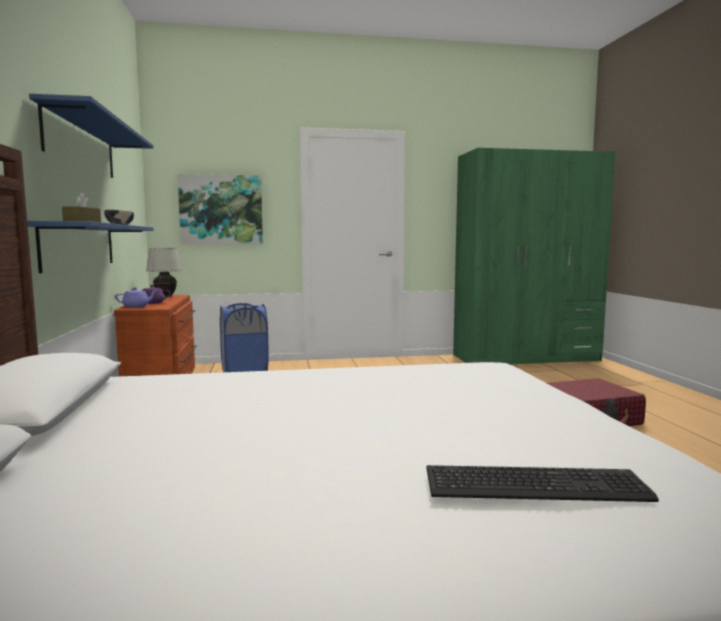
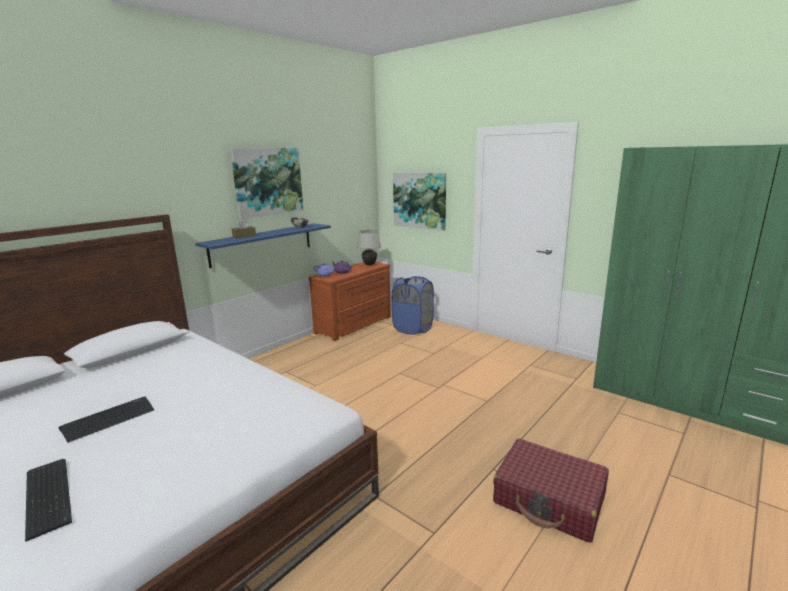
camera: 50 degrees right, 10 degrees up
blue shelf [29,94,154,178] -> picture [230,148,303,219]
none -> keyboard [58,397,154,443]

